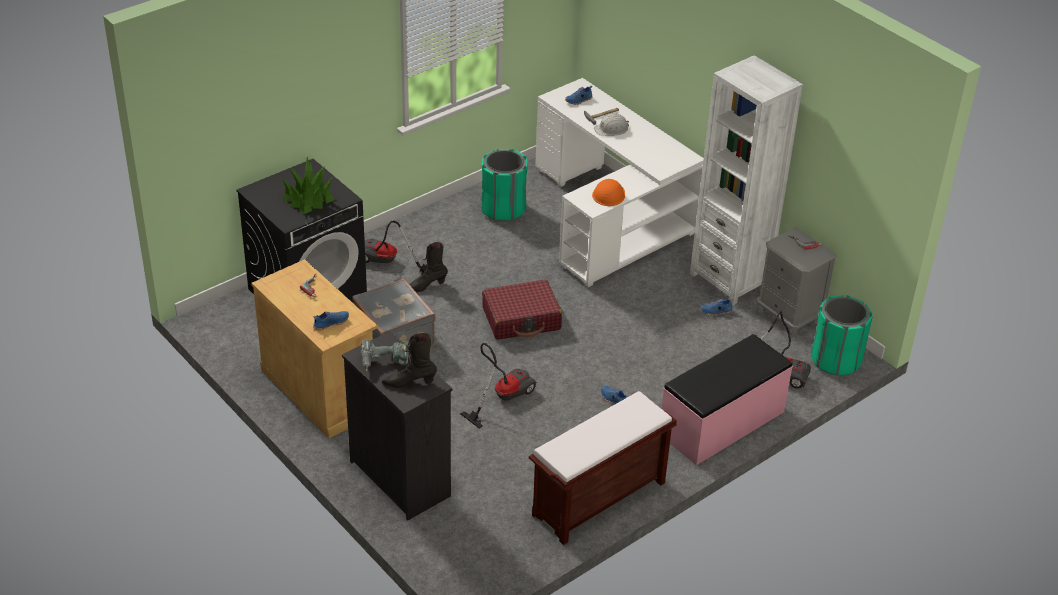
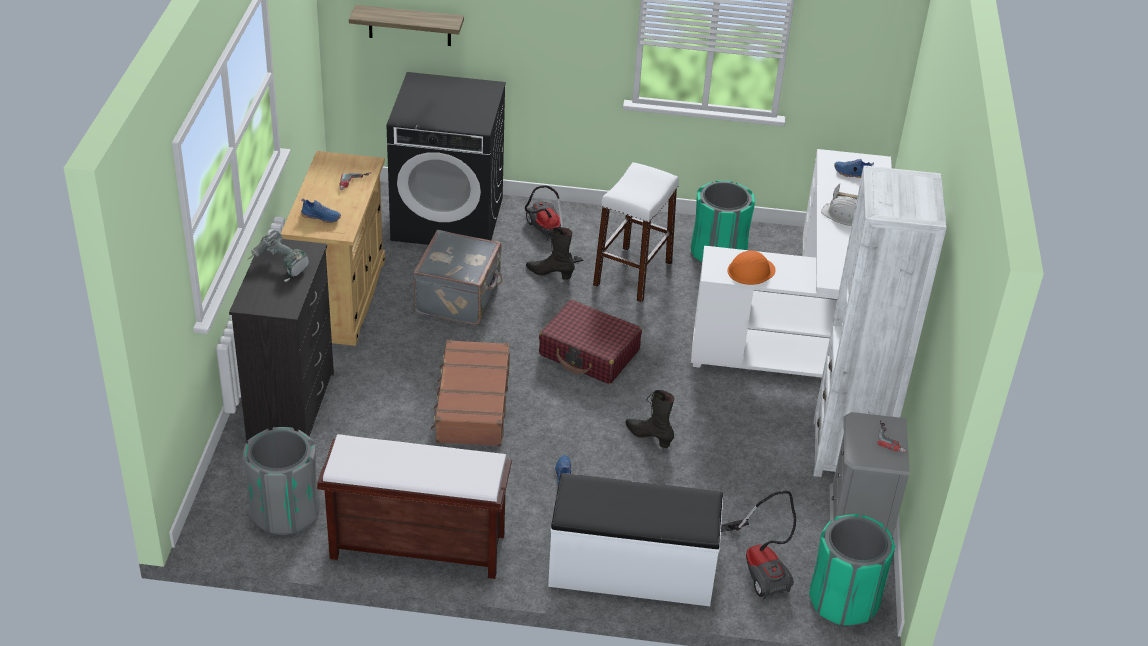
camera: 45 degrees right, 0 degrees up
potted plant [280,157,334,214] -> none
black boot [381,333,437,388] -> black boot moved to [626,390,674,448]
vacuum cleaner [460,343,537,429] -> brown suitcase [431,340,510,446]
pink bench [662,334,793,465] -> white bench [548,473,723,606]
blue shoe [701,298,733,316] -> none
none -> grey trash can [243,427,320,535]
none -> shelf [349,5,464,46]
none -> white stool [593,162,679,302]

